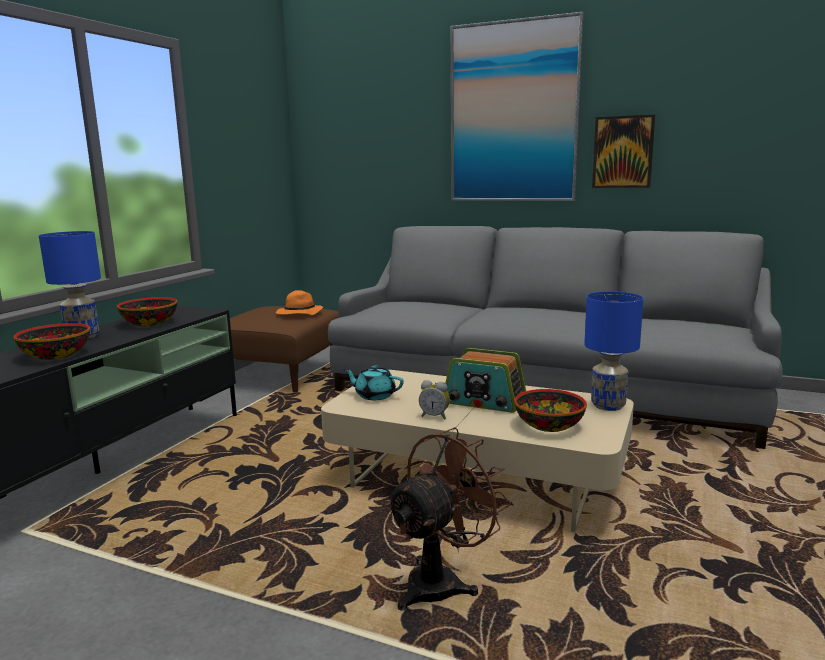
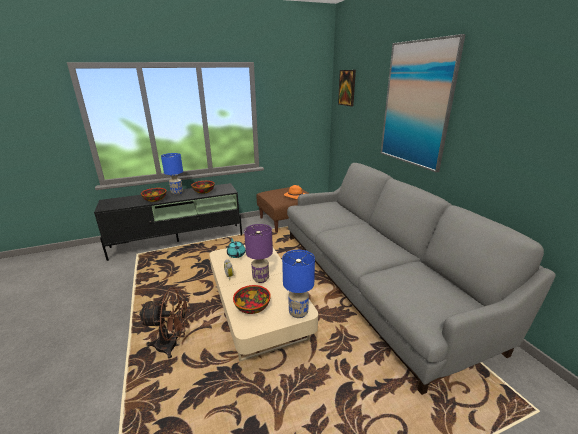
camera: 45 degrees right, 10 degrees up
radio [445,348,526,413] -> purple table lamp [244,224,273,283]
picture [592,115,655,188] -> picture moved to [338,70,356,107]

